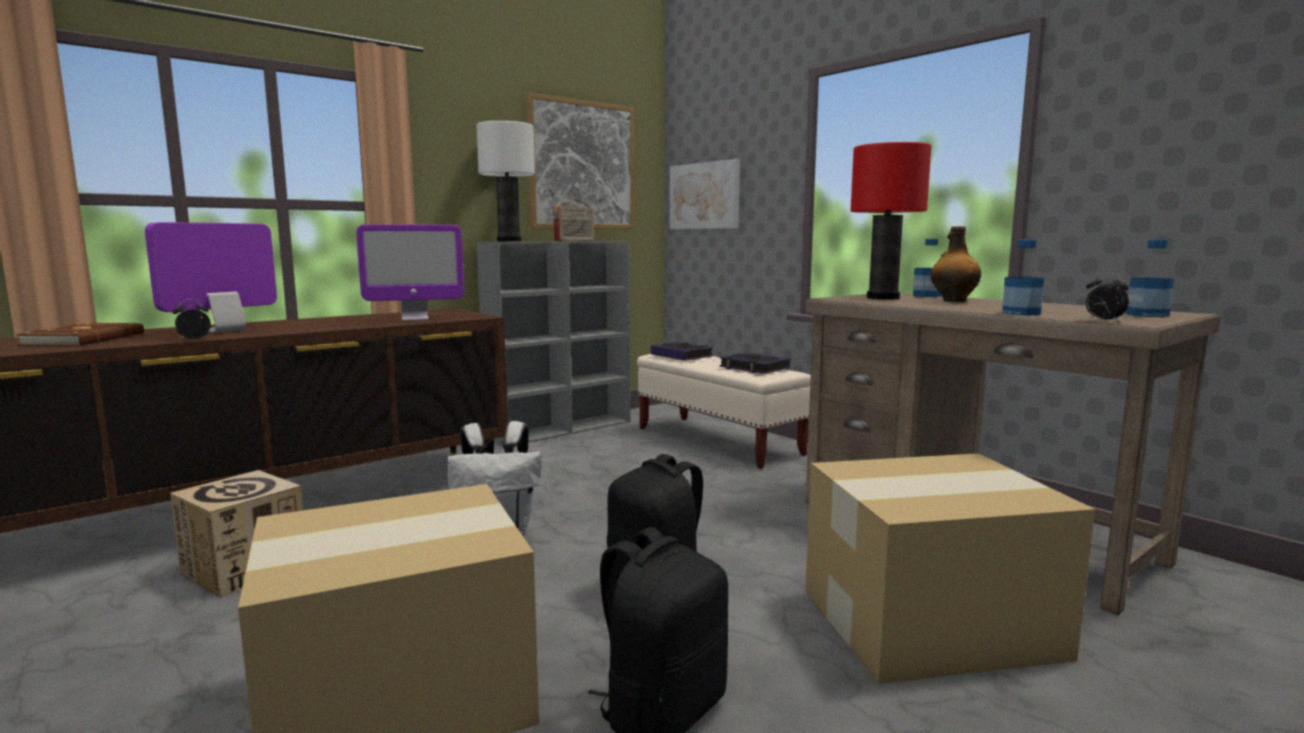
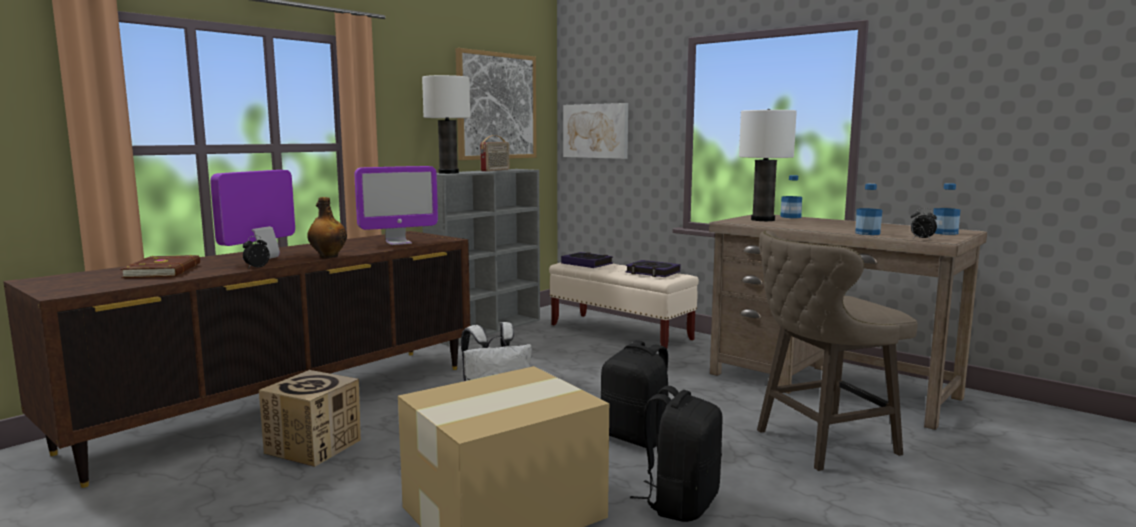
camera: 10 degrees left, 0 degrees up
cardboard box [805,453,1095,684] -> beige stool [757,230,918,471]
red table lamp [851,142,931,299] -> white table lamp [739,109,797,221]
bottle [931,226,981,302] -> bottle moved to [307,197,347,258]

